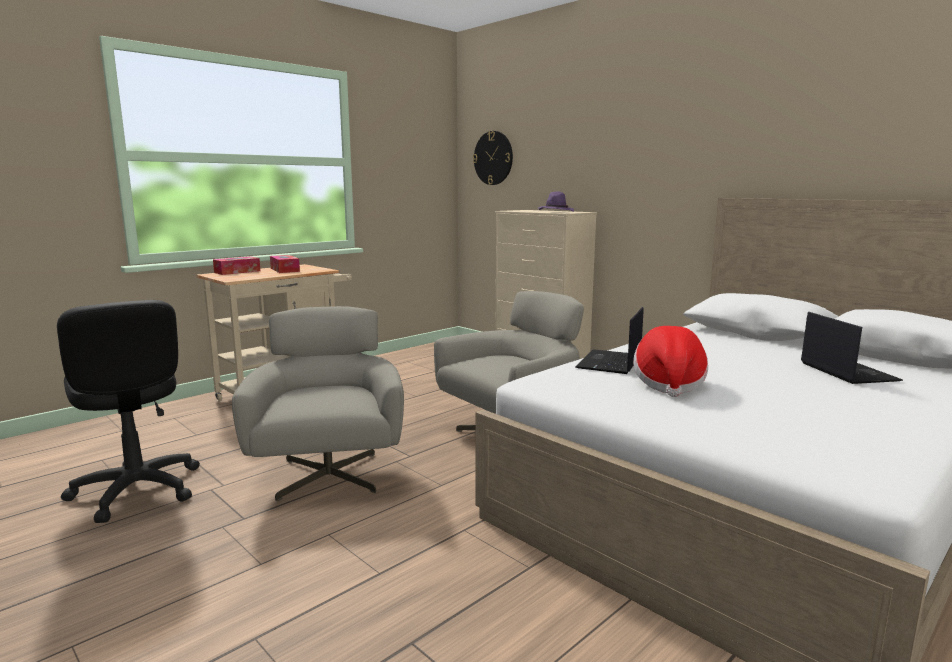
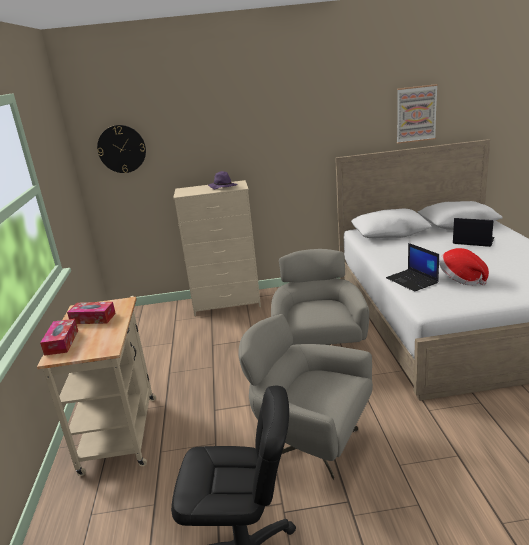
camera: 50 degrees left, 10 degrees up
none -> picture [397,84,438,144]

